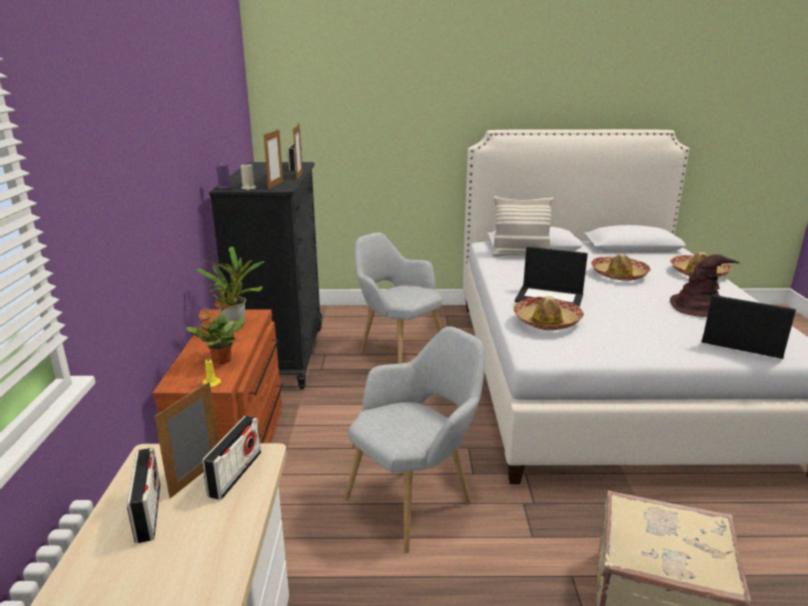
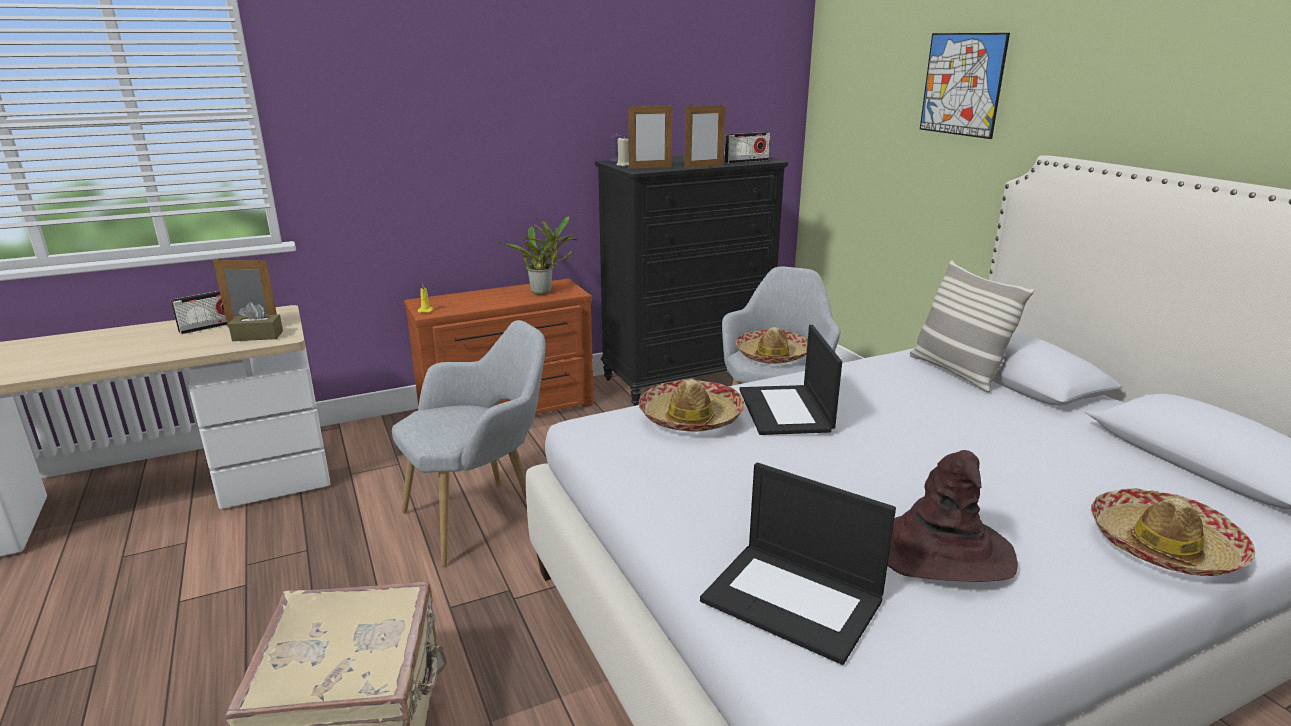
camera: 65 degrees right, 0 degrees up
potted plant [186,301,246,364] -> none
radio [202,416,261,500] -> brown tissue box [228,302,283,341]
grey armchair [345,326,485,553] -> grey armchair turned 60 degrees counterclockwise [392,320,546,566]
hat [591,253,651,281] -> hat moved to [736,327,808,364]
laptop [701,295,796,359] -> laptop turned 120 degrees clockwise [700,463,896,665]
none -> picture [920,33,1010,139]

